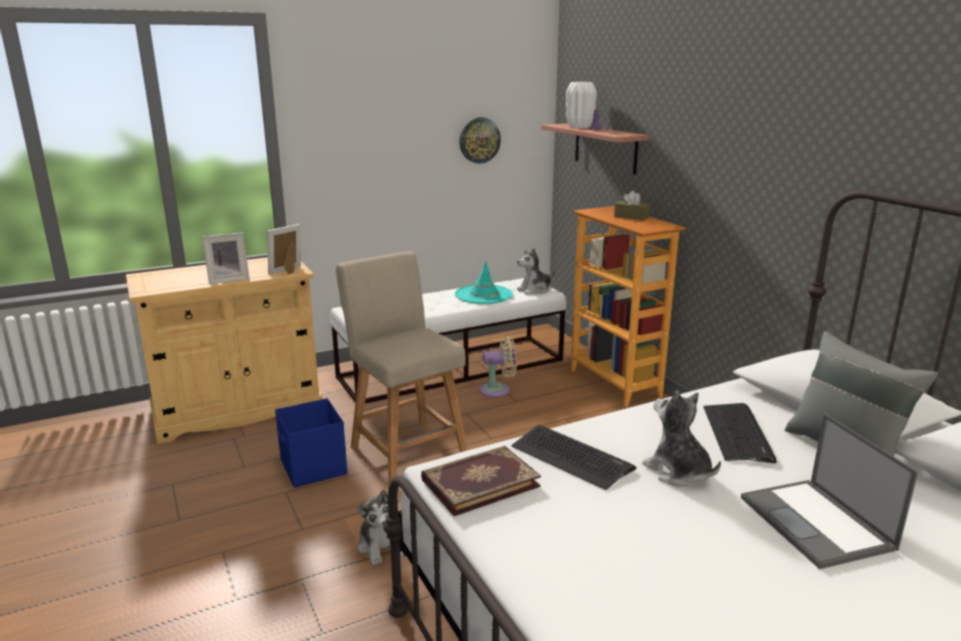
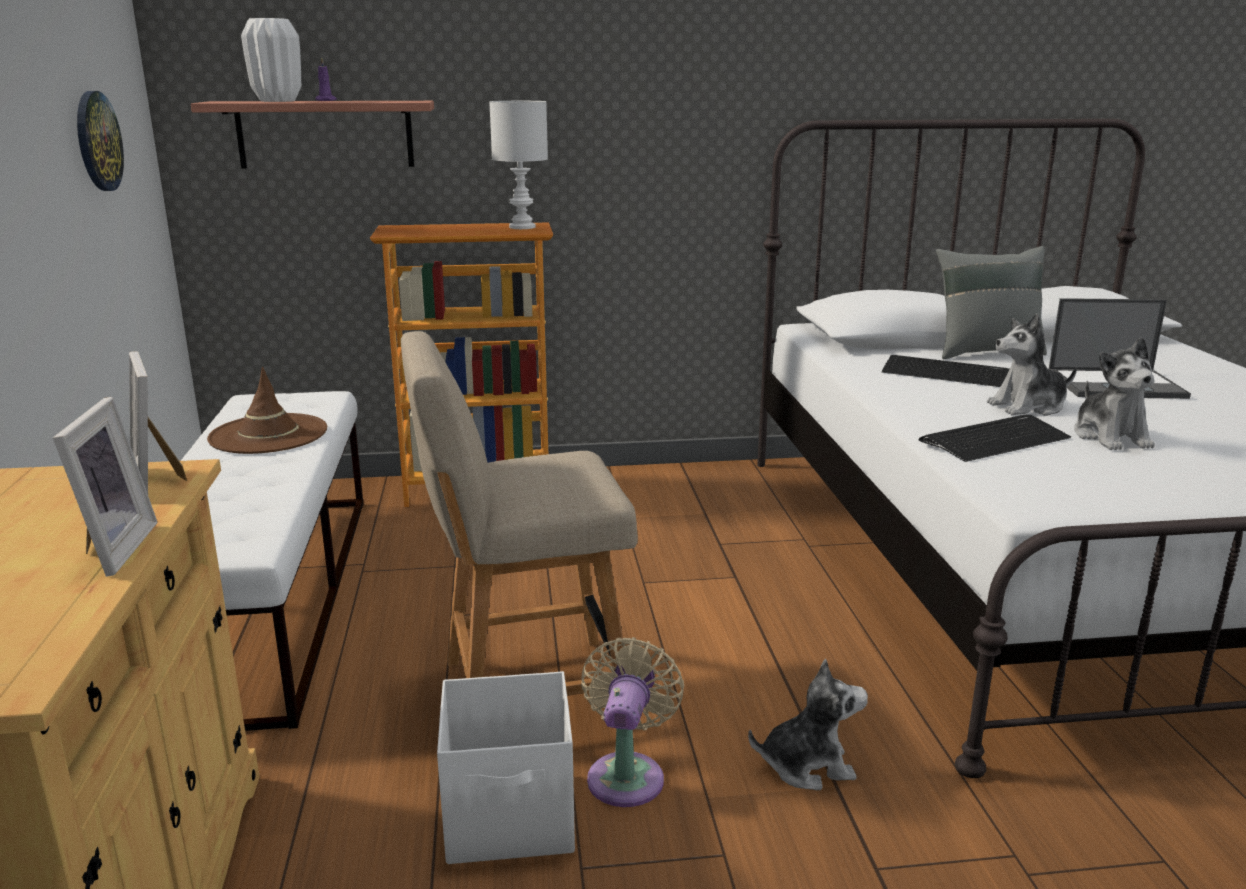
camera: 70 degrees left, 0 degrees up
blue storage box [275,398,347,488] -> white storage box [437,671,575,864]
book [421,446,541,516] -> none
turquoise hat [455,261,513,304] -> brown hat [207,367,327,454]
beige fan [479,337,517,398] -> beige fan moved to [581,637,684,807]
plush toy [517,248,556,295] -> plush toy moved to [1074,337,1155,450]
brown tissue box [614,191,650,220] -> none
none -> white table lamp [489,101,548,229]

